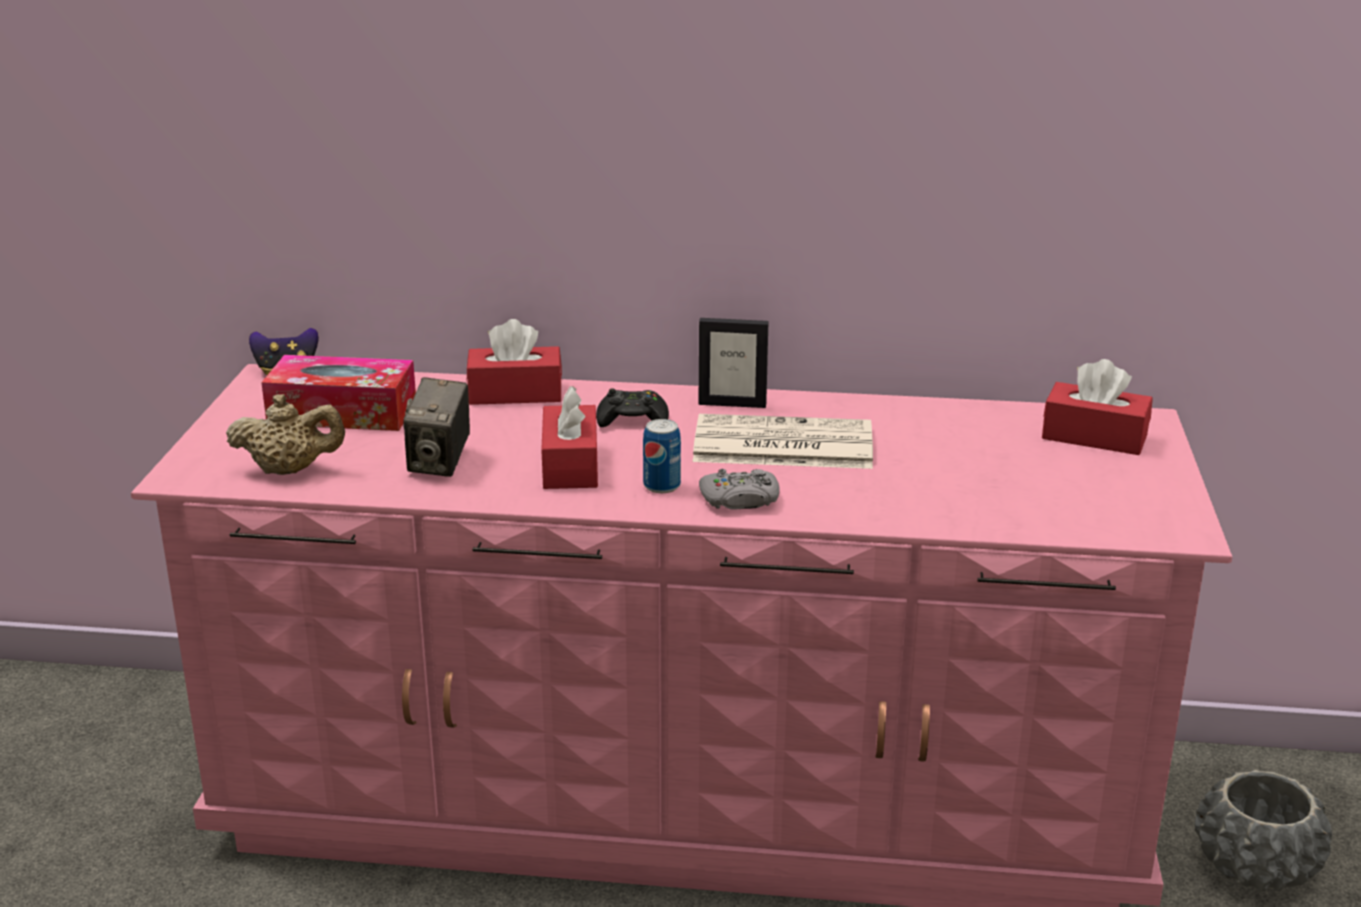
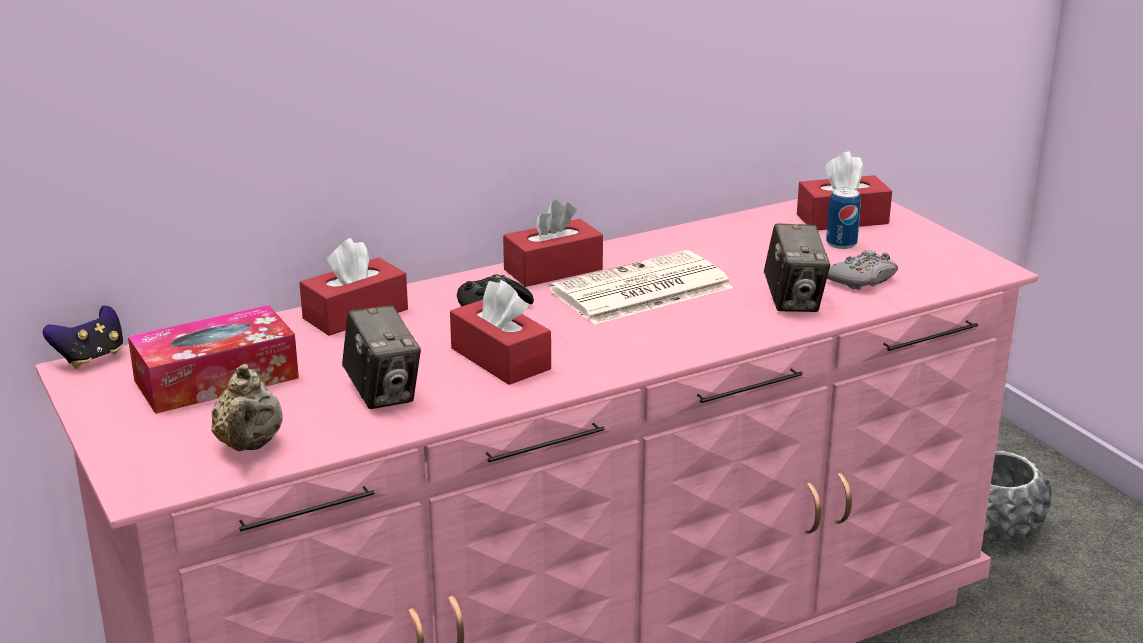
camera: 35 degrees left, 0 degrees up
beige teapot [226,394,345,475] -> beige teapot turned 120 degrees clockwise [211,364,283,452]
can [643,419,681,493] -> can moved to [826,187,861,249]
picture frame [698,318,768,408] -> red tissue box [503,200,603,287]
grey game controller [699,469,780,510] -> grey game controller moved to [827,250,898,290]
none -> camera [764,223,830,312]

